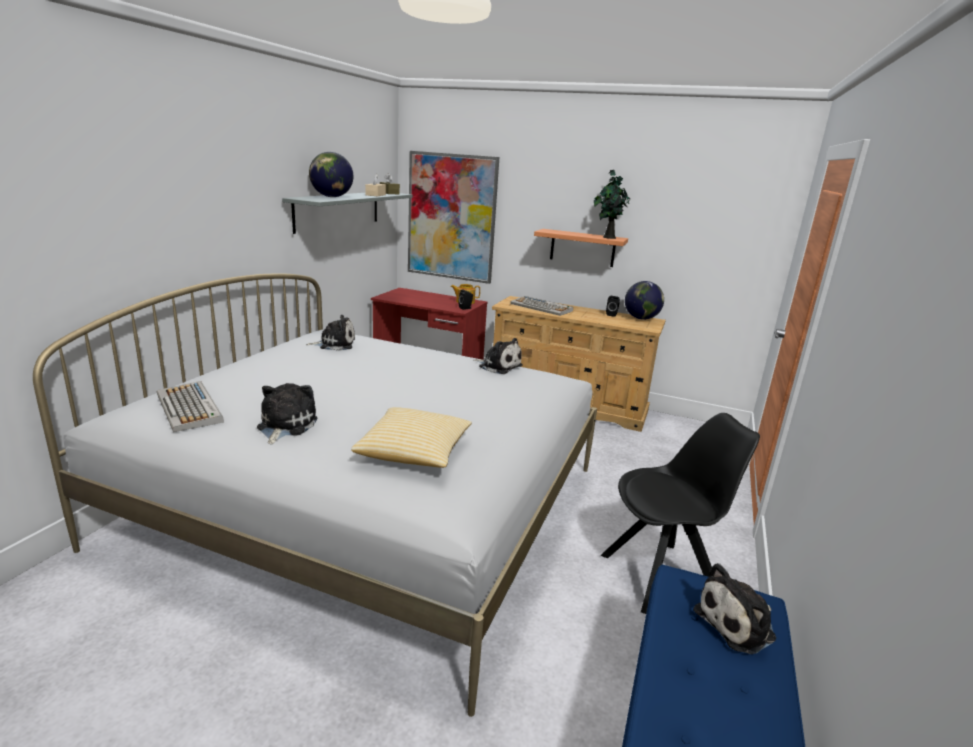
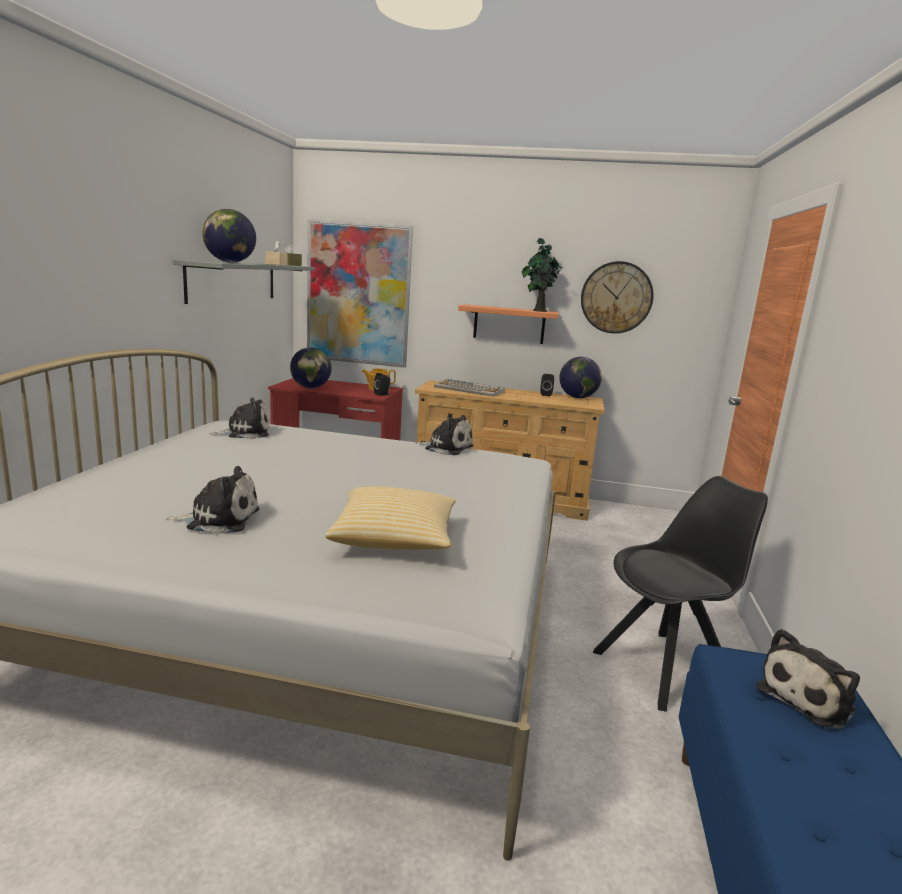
camera: 10 degrees left, 5 degrees down
keyboard [156,381,224,432] -> none
plush toy [257,383,318,444] -> plush toy turned 90 degrees clockwise [166,466,259,534]
none -> globe [290,347,332,388]
none -> wall clock [581,261,654,334]

